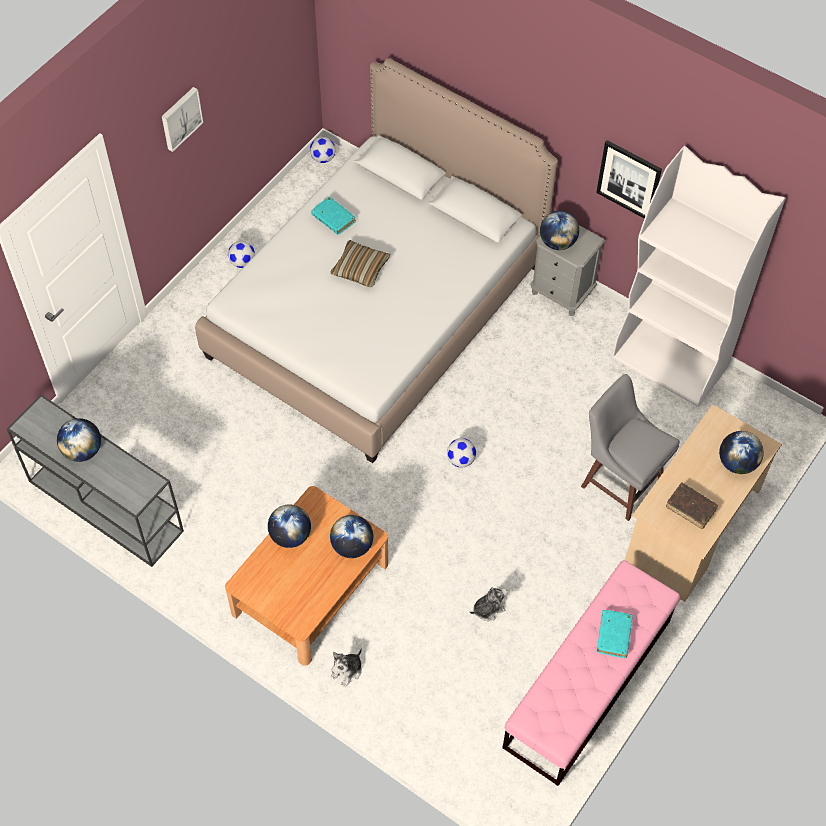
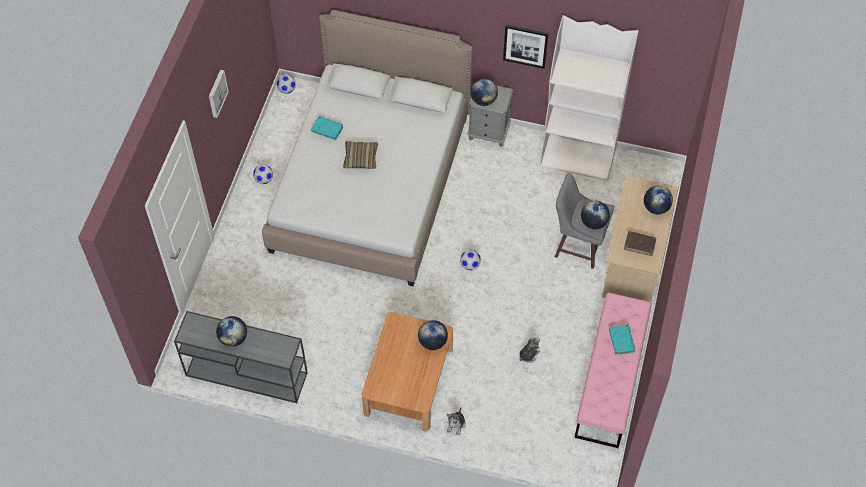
camera: 20 degrees left, 0 degrees up
globe [268,504,311,548] -> globe moved to [581,201,610,229]

